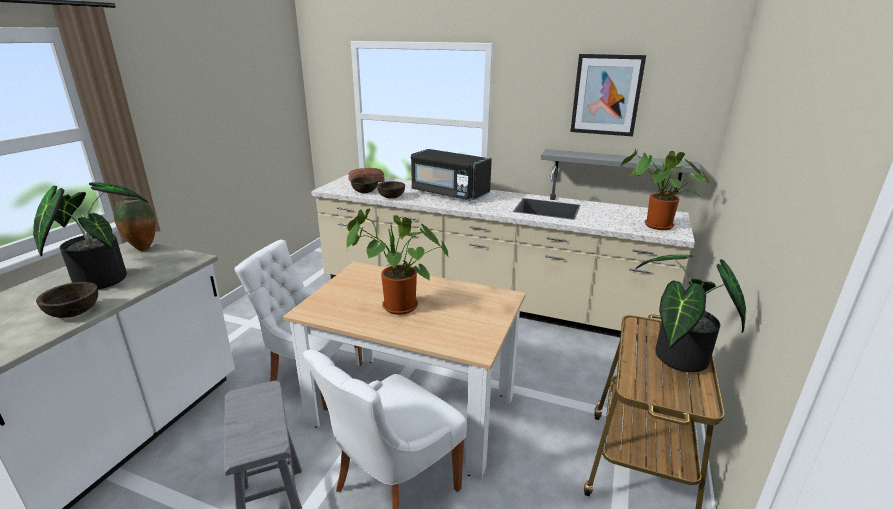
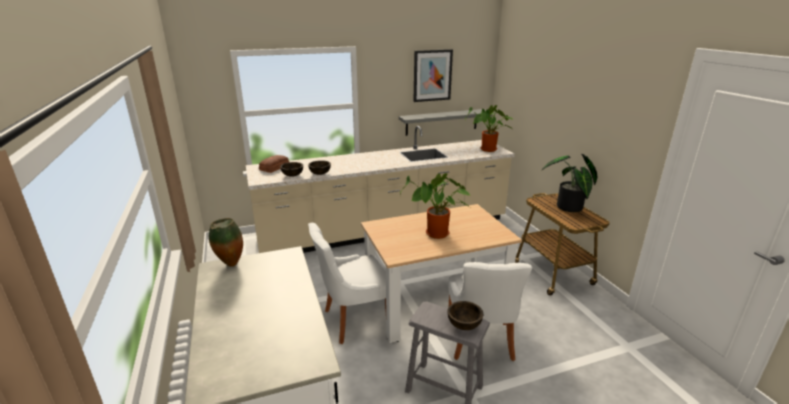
camera: 40 degrees left, 0 degrees up
potted plant [33,183,148,289] -> none
brown bowl [36,282,98,318] -> brown bowl moved to [448,301,483,330]
black microwave [411,149,492,201] -> none

